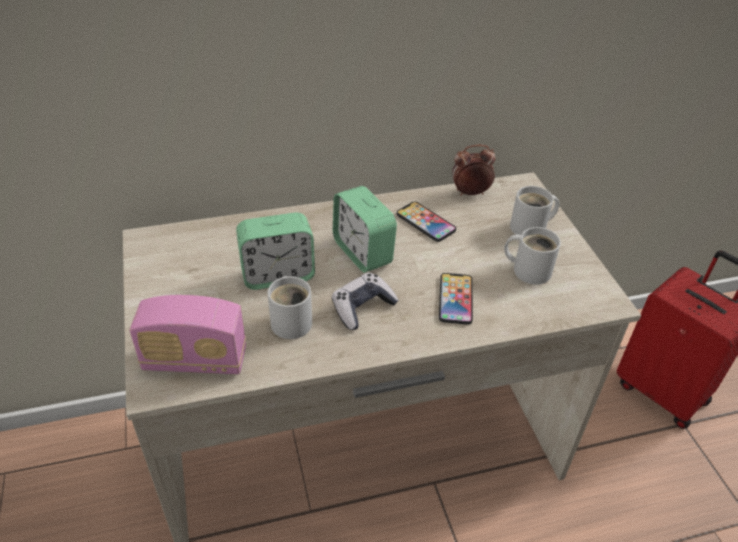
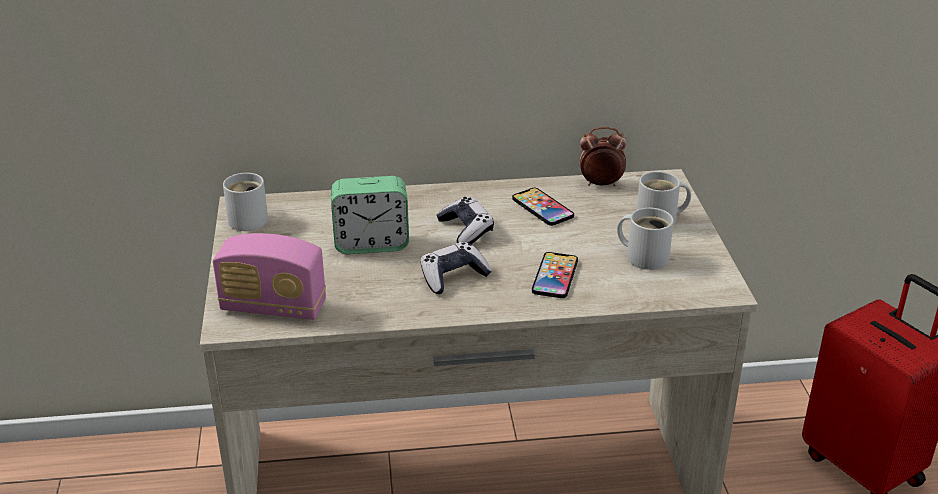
camera: 10 degrees right, 10 degrees down
white mug [267,276,312,339] -> white mug moved to [223,173,268,231]
alarm clock [333,186,397,273] -> game controller [437,197,494,244]

